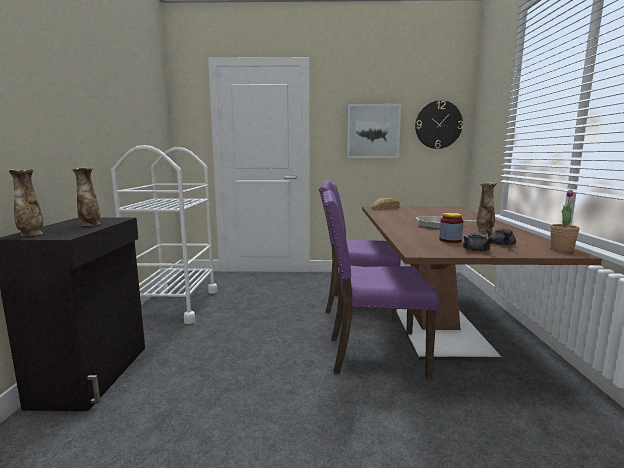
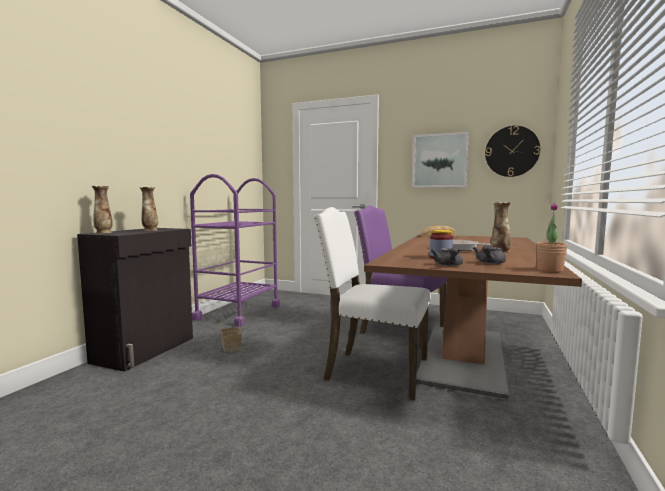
camera: 20 degrees right, 5 degrees down
white cart [111,145,217,324] -> purple cart [190,174,280,327]
purple chair [323,190,439,379] -> white chair [313,207,431,400]
none -> basket [219,306,243,352]

